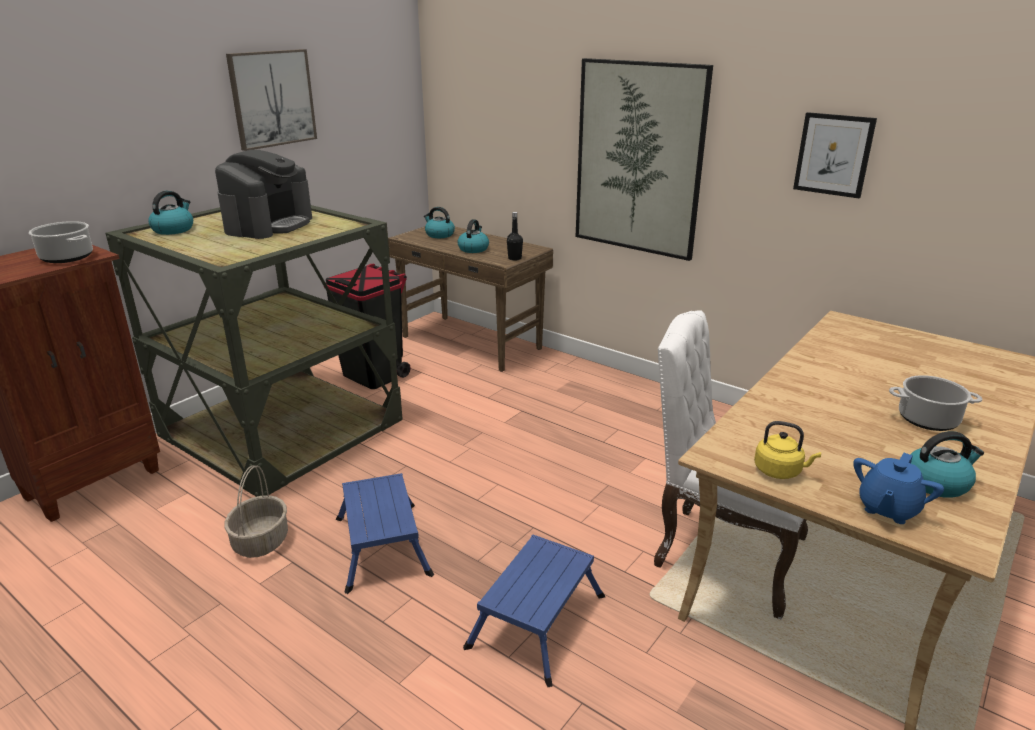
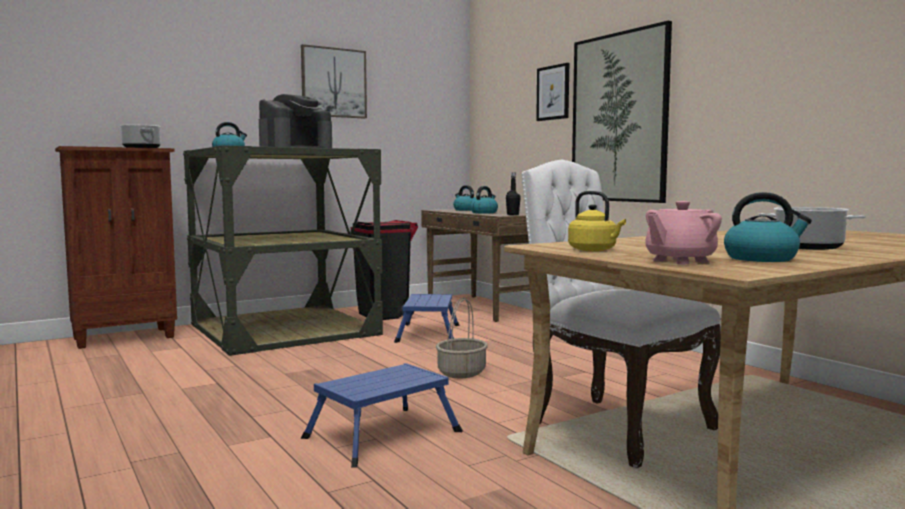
camera: 20 degrees right, 20 degrees down
basket [224,465,288,558] -> basket moved to [436,298,488,378]
blue step ladder [336,473,434,594] -> blue step ladder moved to [394,294,460,343]
picture [793,112,877,198] -> picture moved to [536,63,569,121]
blue teapot [853,453,944,524] -> pink teapot [645,201,722,265]

